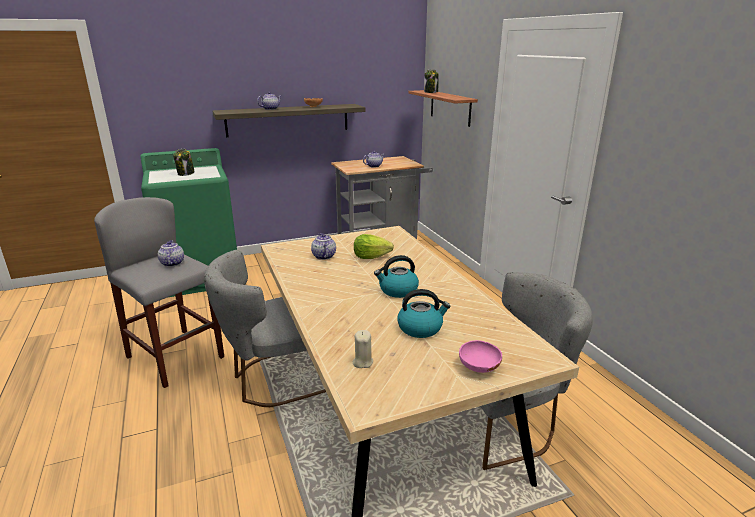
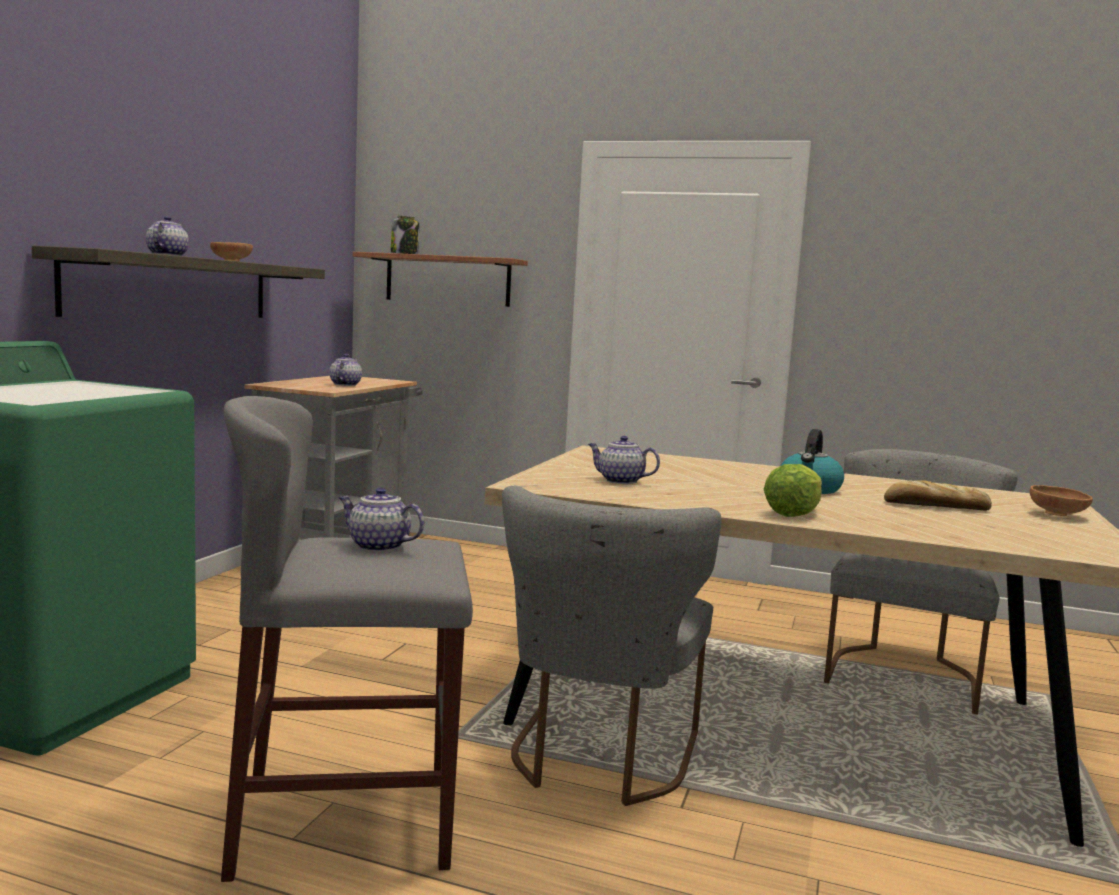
camera: 50 degrees left, 15 degrees down
jar [173,149,195,176] -> none
beige candle [353,330,373,368] -> none
lettuce [354,234,394,259] -> lettuce moved to [764,464,822,517]
kettle [397,289,451,338] -> bread [884,480,992,510]
pink bowl [459,340,502,373] -> brown bowl [1030,485,1093,516]

